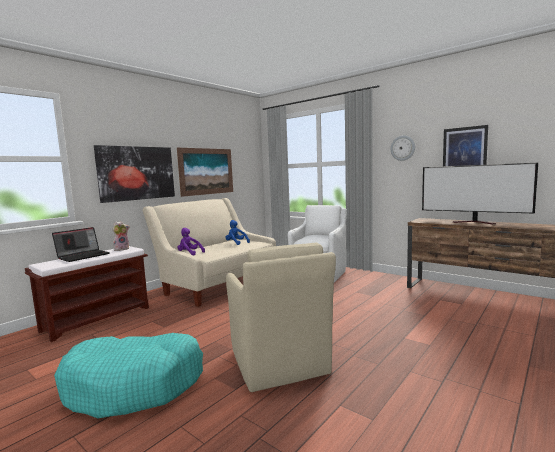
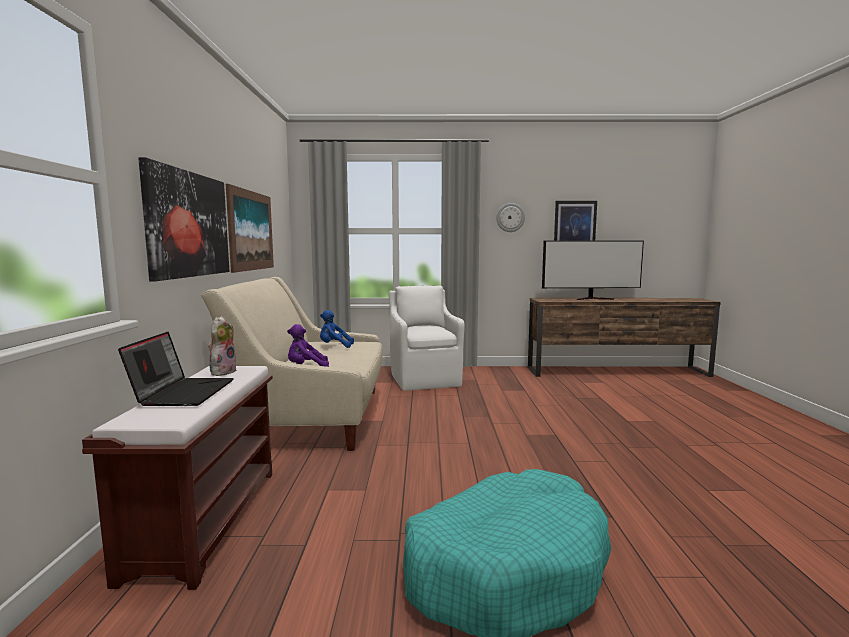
camera: 40 degrees left, 0 degrees up
beige armchair [226,243,336,392] -> none

